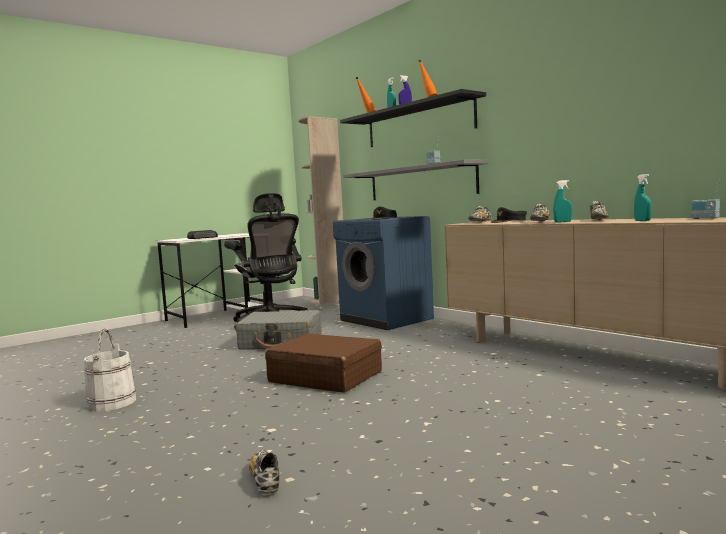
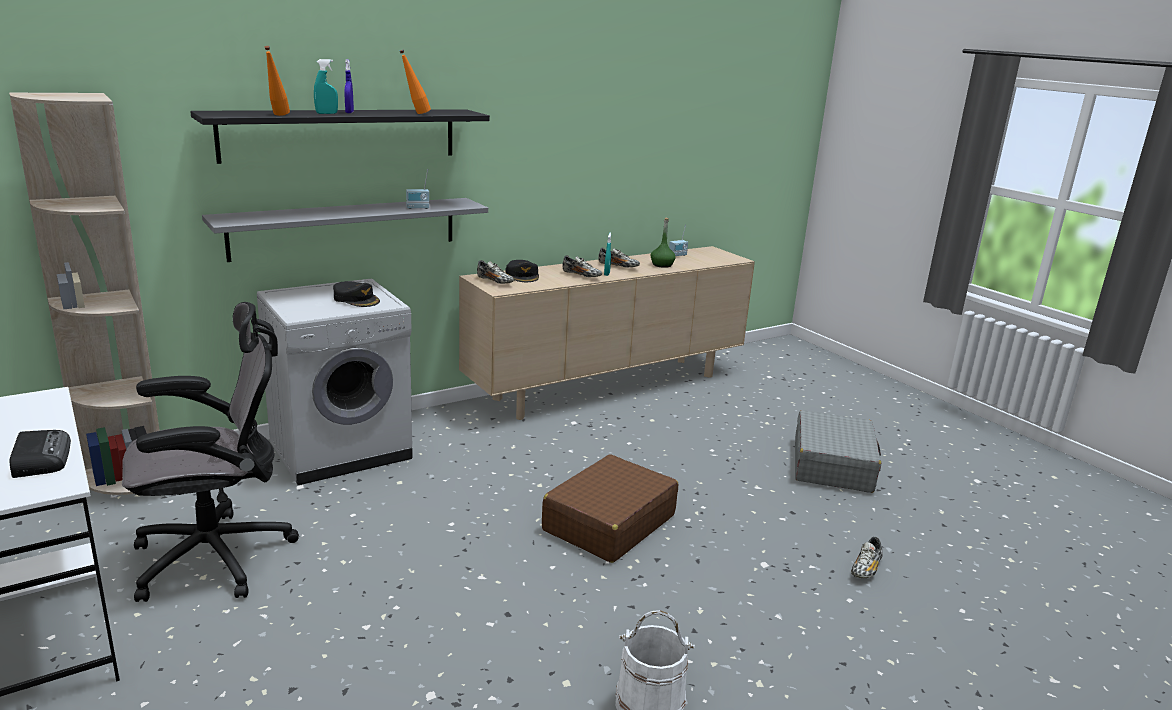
camera: 85 degrees left, 15 degrees up
grey suitcase [235,310,321,350] -> grey suitcase moved to [795,410,881,493]
shoe [249,450,279,494] -> shoe turned 45 degrees counterclockwise [851,537,883,578]
blue washing machine [333,216,434,330] -> white washing machine [257,278,413,485]
turquoise spray bottle [634,174,652,221] -> green bottle [651,218,676,268]

